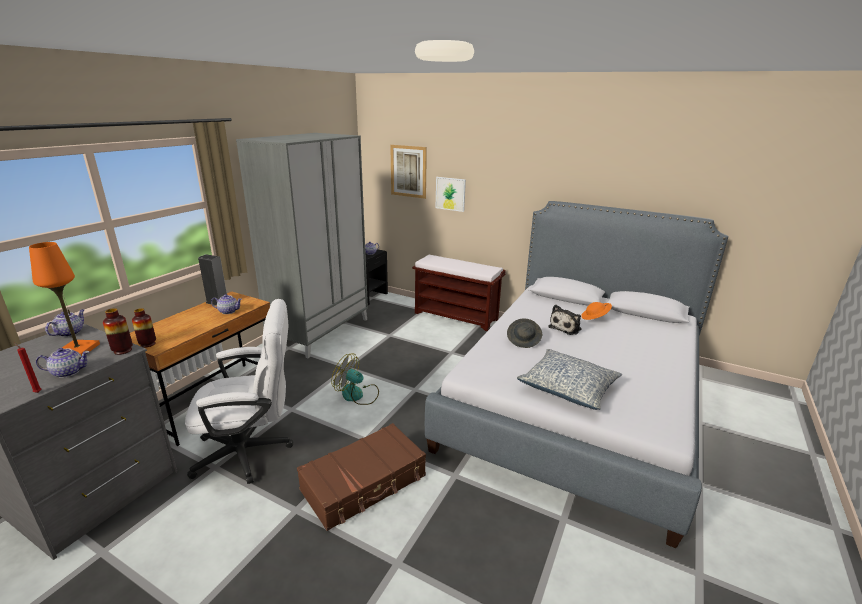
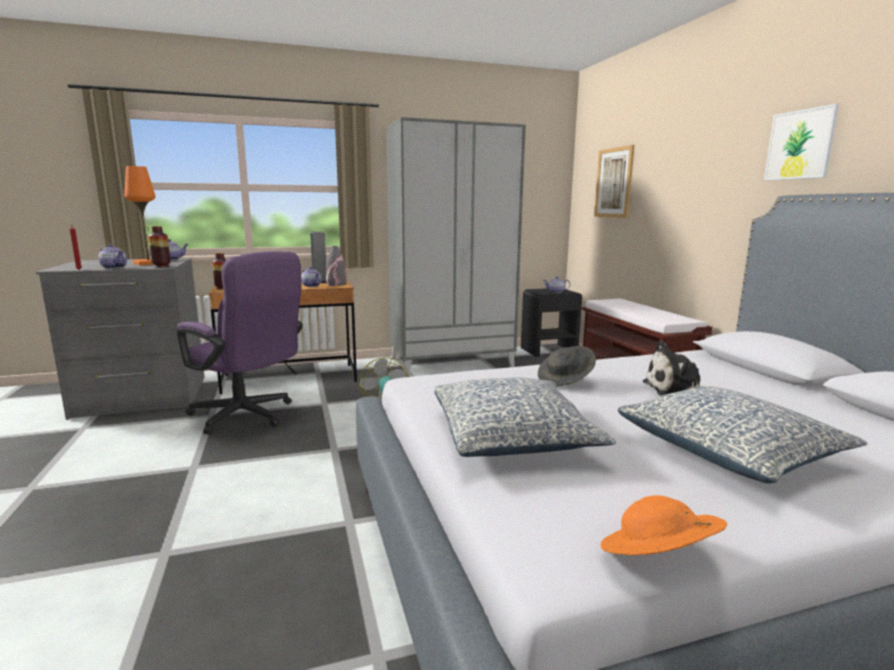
camera: 45 degrees right, 10 degrees down
white office chair [185,299,293,484] -> purple office chair [177,251,303,435]
brown suitcase [297,423,426,531] -> none
picture [436,177,466,212] -> picture moved to [764,104,839,180]
orange hat [581,302,612,320] -> orange hat moved to [600,495,727,556]
none -> grey vase [326,246,346,286]
none -> pillow [618,386,868,483]

